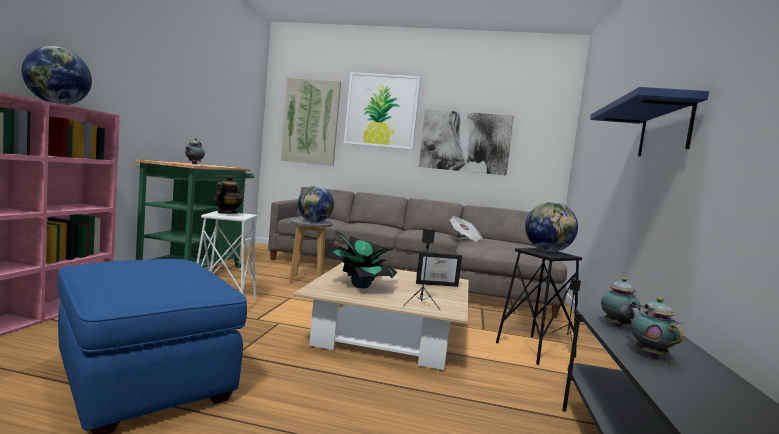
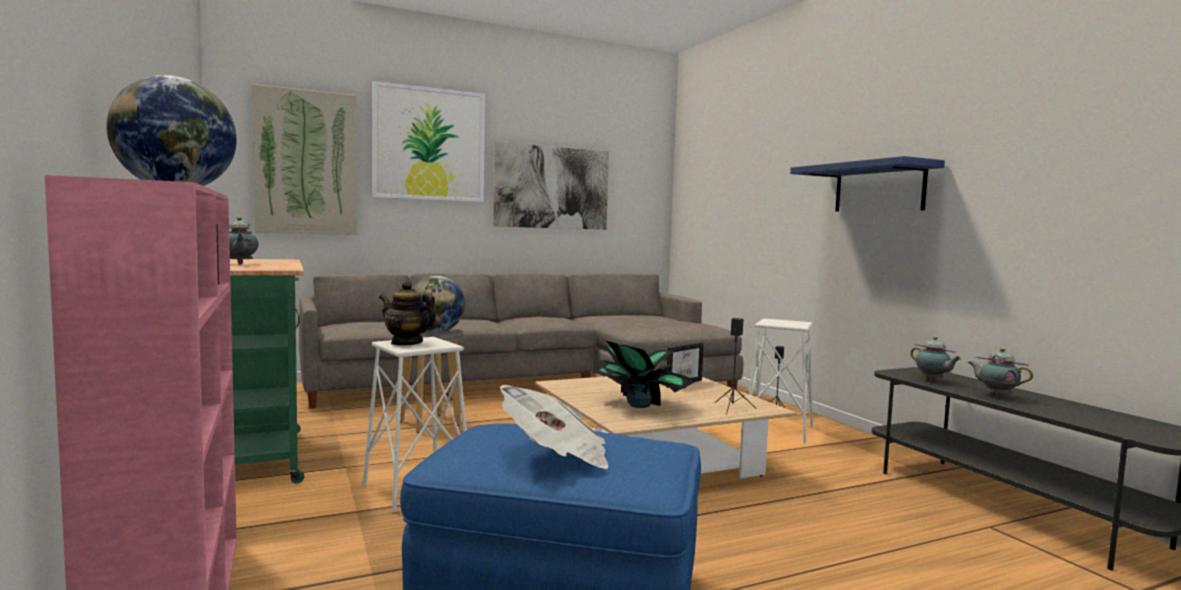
camera: 35 degrees left, 0 degrees up
teapot [214,175,243,214] -> teapot turned 45 degrees counterclockwise [379,281,437,346]
newspaper [450,216,483,242] -> newspaper moved to [500,385,609,469]
black stool [496,248,582,365] -> white stool [749,318,813,443]
globe [525,202,578,252] -> none

